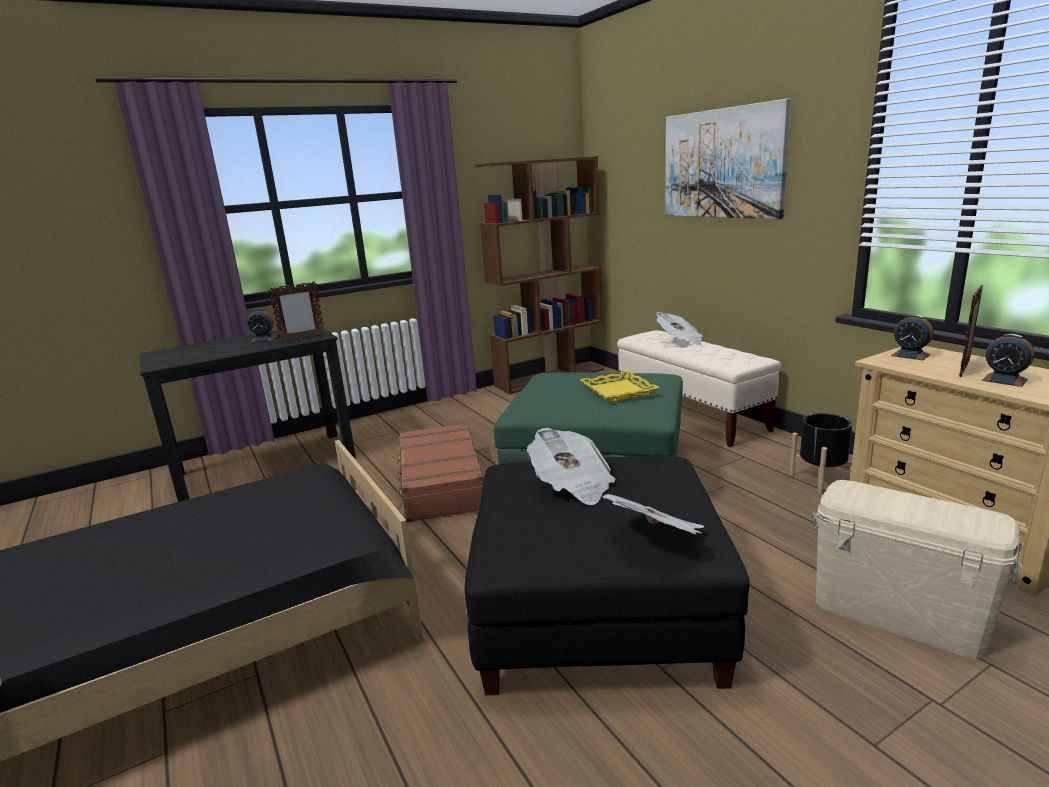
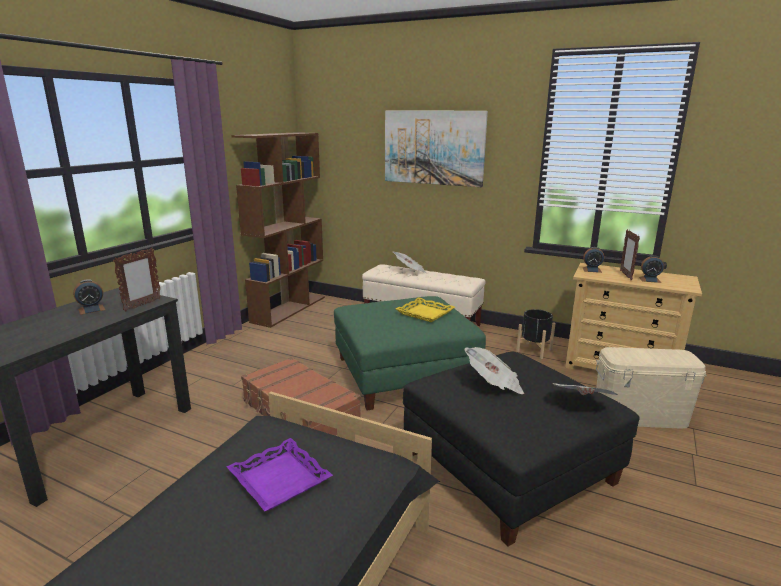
camera: 35 degrees left, 0 degrees up
none -> purple tray [227,438,333,511]

